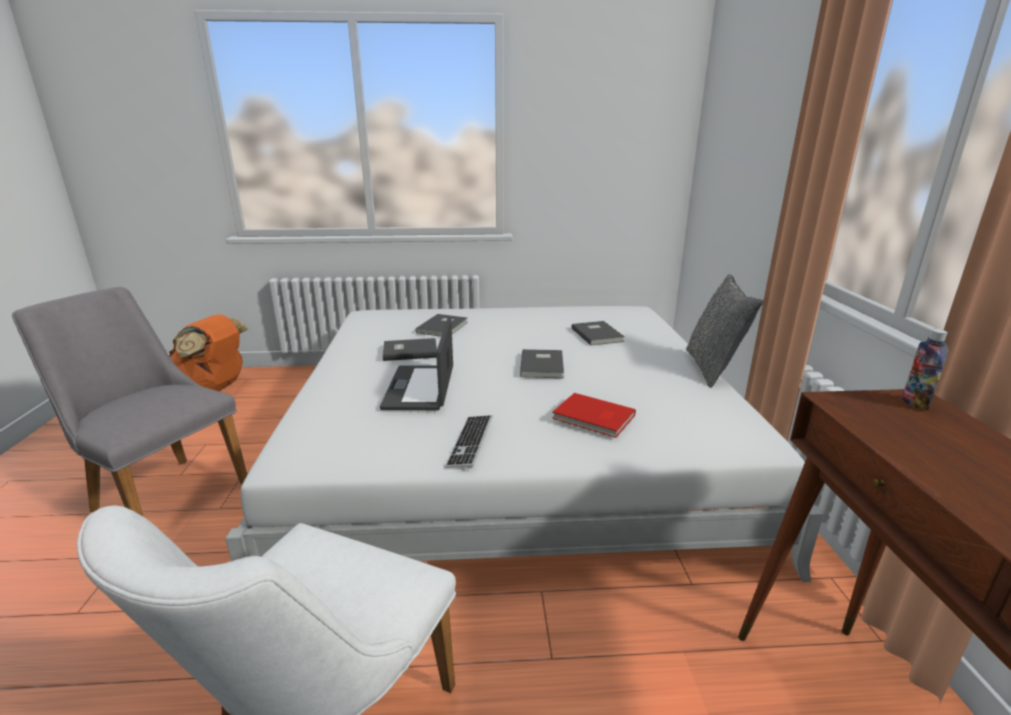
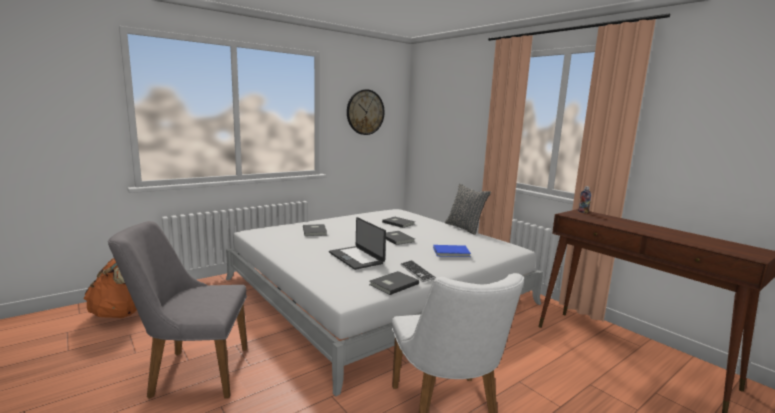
camera: 35 degrees left, 10 degrees down
grey book [383,338,437,361] -> grey book moved to [369,271,419,295]
red book [552,393,636,438] -> blue book [433,245,471,257]
none -> wall clock [347,89,385,135]

